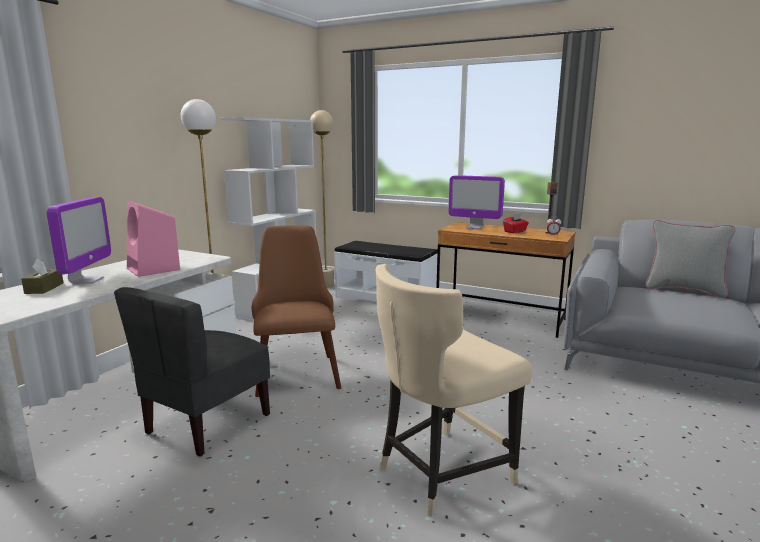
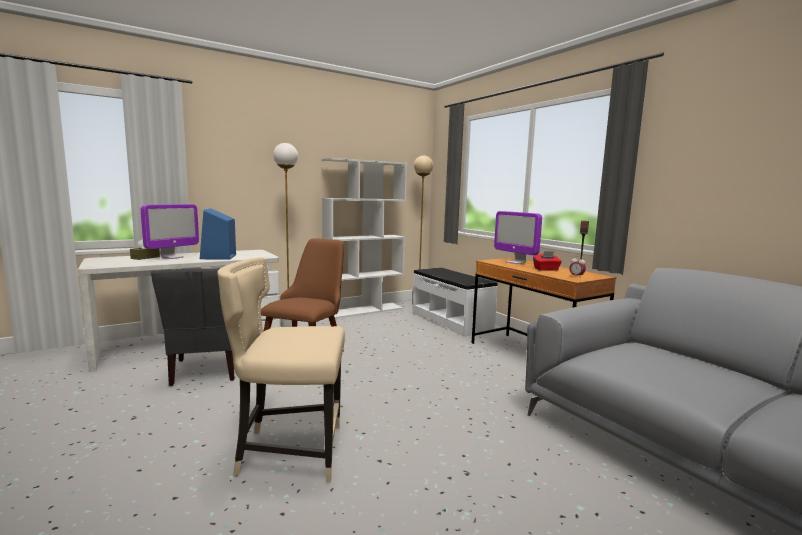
camera: 30 degrees right, 5 degrees down
grey chair [114,287,270,457] -> grey chair turned 75 degrees counterclockwise [151,268,235,386]
pink speaker [127,200,180,277] -> blue speaker [200,208,236,259]
grey pillow [646,220,735,298] -> none

